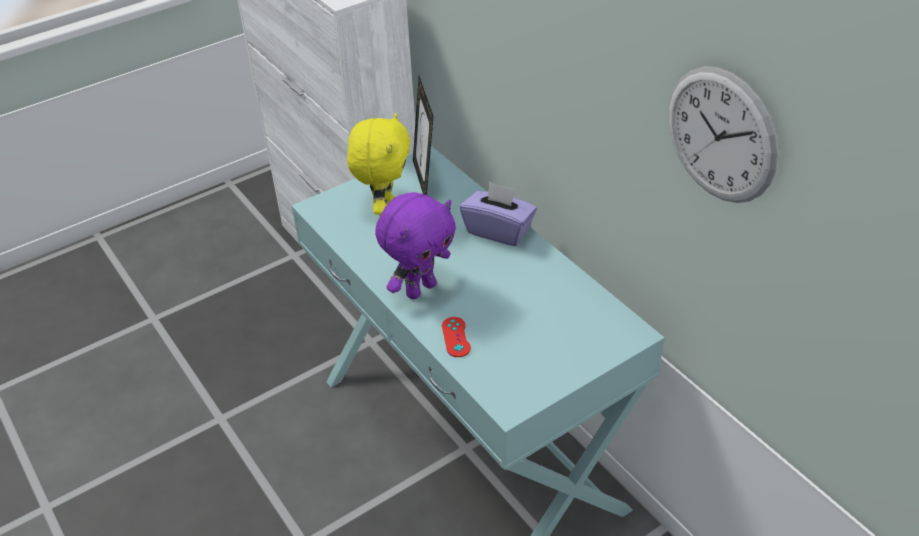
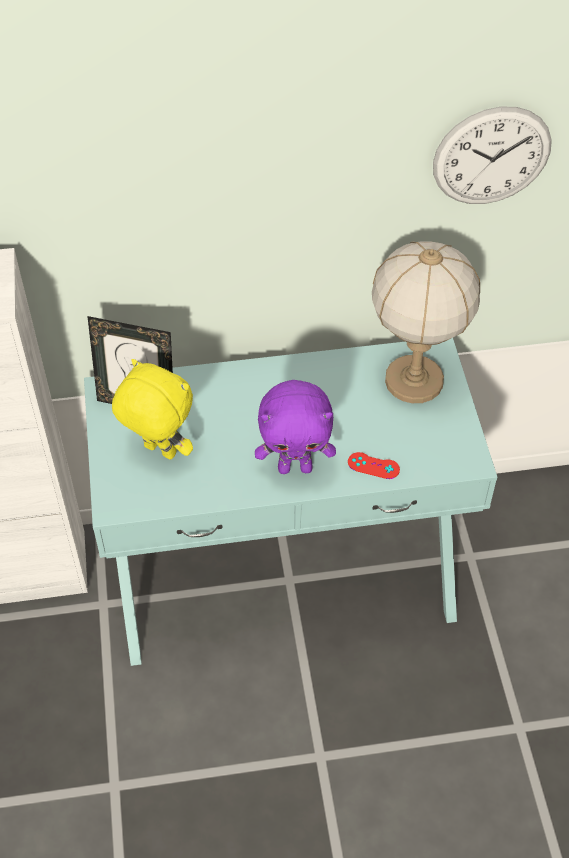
camera: 65 degrees left, 10 degrees up
purple plush toy [375,192,456,299] -> purple plush toy turned 105 degrees clockwise [255,380,336,474]
purple tissue box [460,181,537,246] -> none
none -> table lamp [372,241,480,403]

